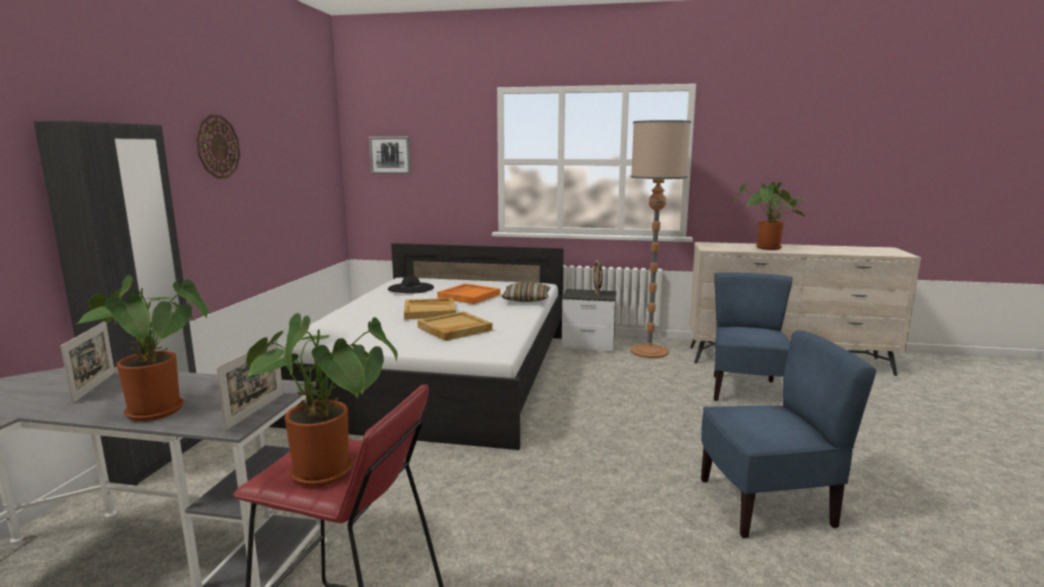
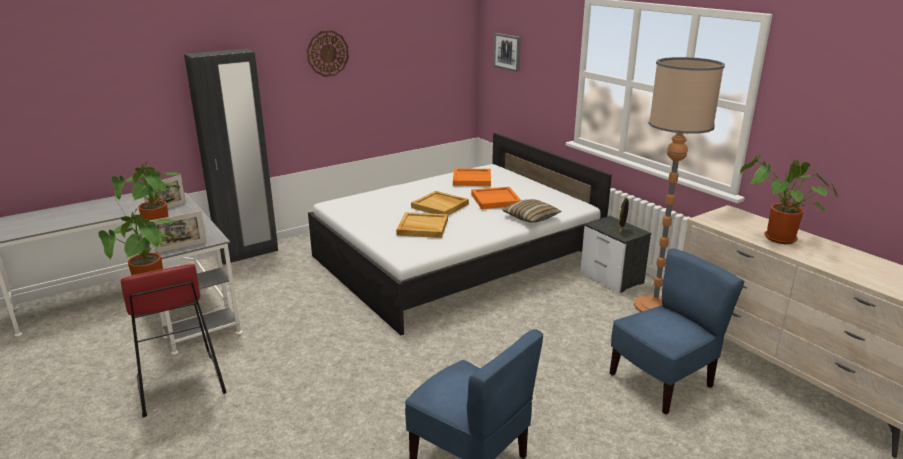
camera: 45 degrees right, 10 degrees up
black hat [388,275,434,293] -> orange tray [453,168,491,186]

